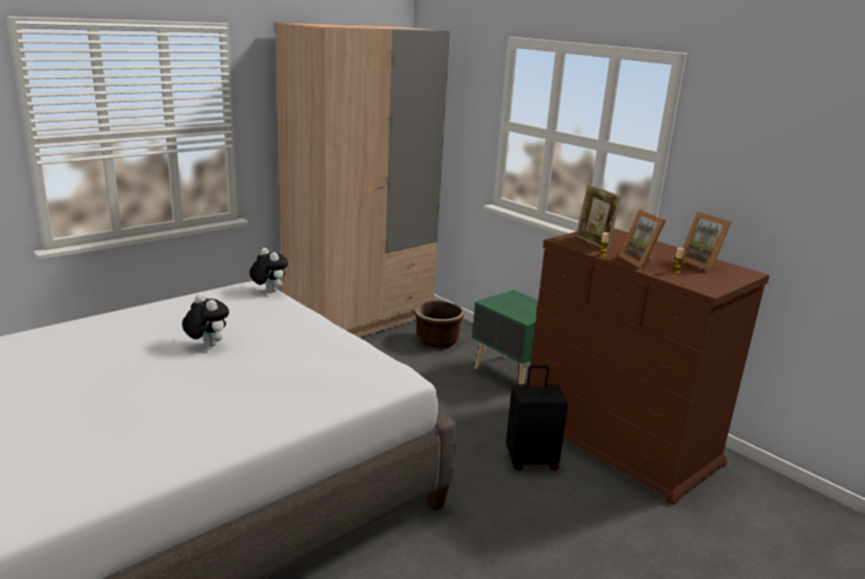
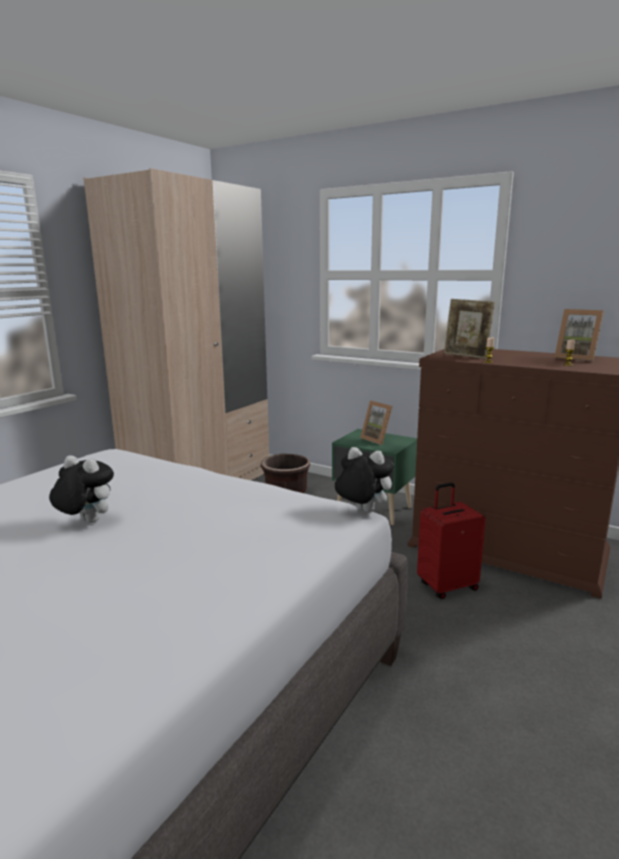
camera: 15 degrees left, 5 degrees down
plush toy [250,248,288,293] -> plush toy moved to [335,447,394,512]
black suitcase [506,365,568,471] -> red suitcase [417,482,486,599]
picture frame [618,209,666,269] -> picture frame moved to [360,400,393,445]

